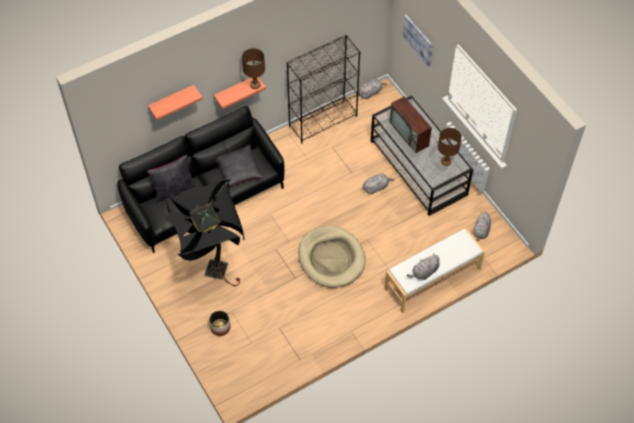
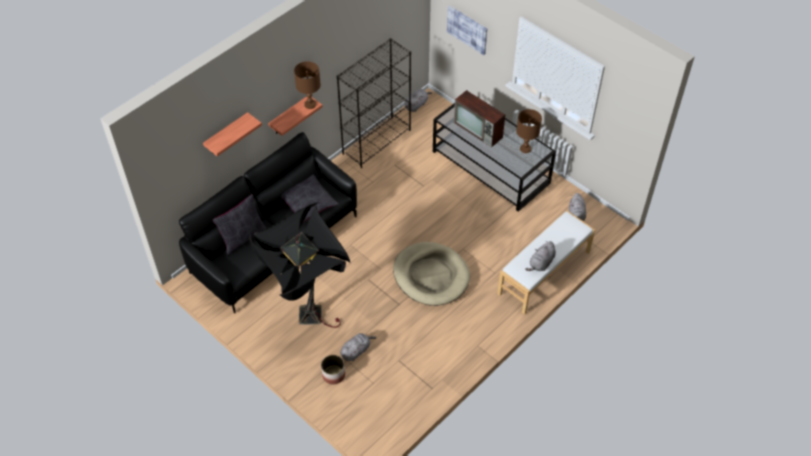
camera: 15 degrees left, 5 degrees down
grey plush toy [363,173,395,194] -> grey plush toy moved to [340,333,376,361]

